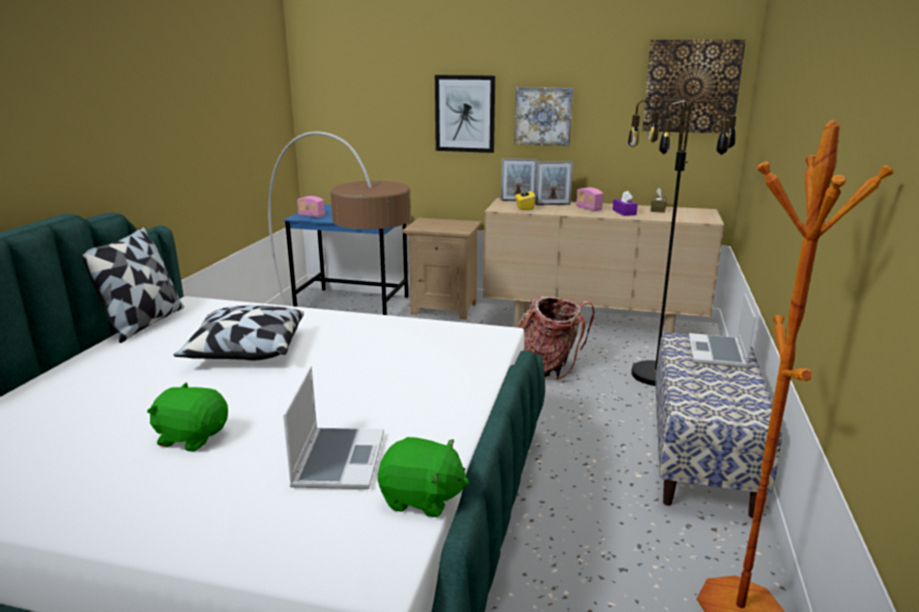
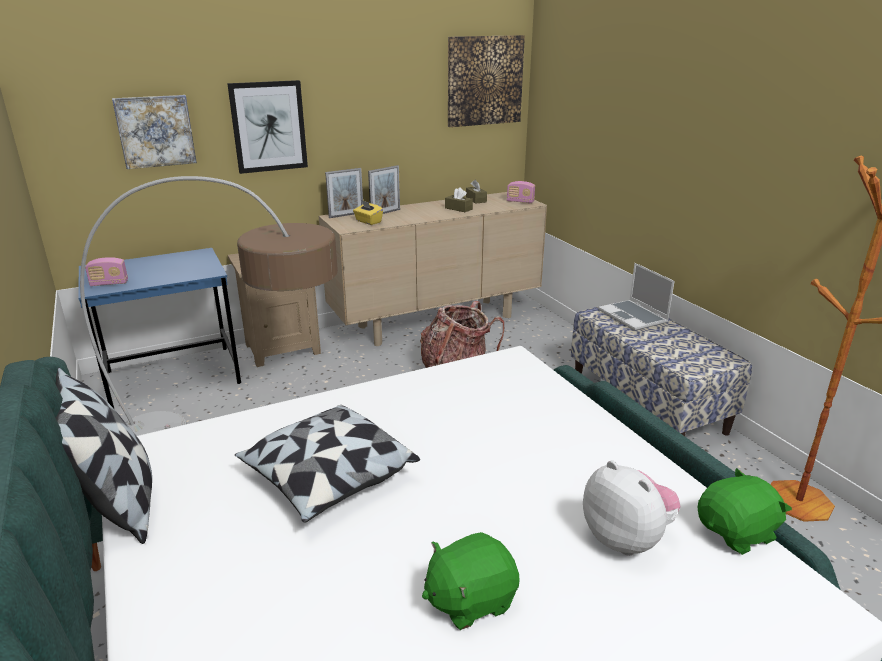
camera: 40 degrees left, 5 degrees up
laptop [283,366,384,489] -> plush toy [583,460,681,556]
picture [515,87,573,146] -> picture moved to [112,95,197,169]
radio [576,187,603,211] -> radio moved to [507,181,535,203]
purple tissue box [613,191,638,216] -> brown tissue box [445,187,473,212]
floor lamp [628,98,736,386] -> none

